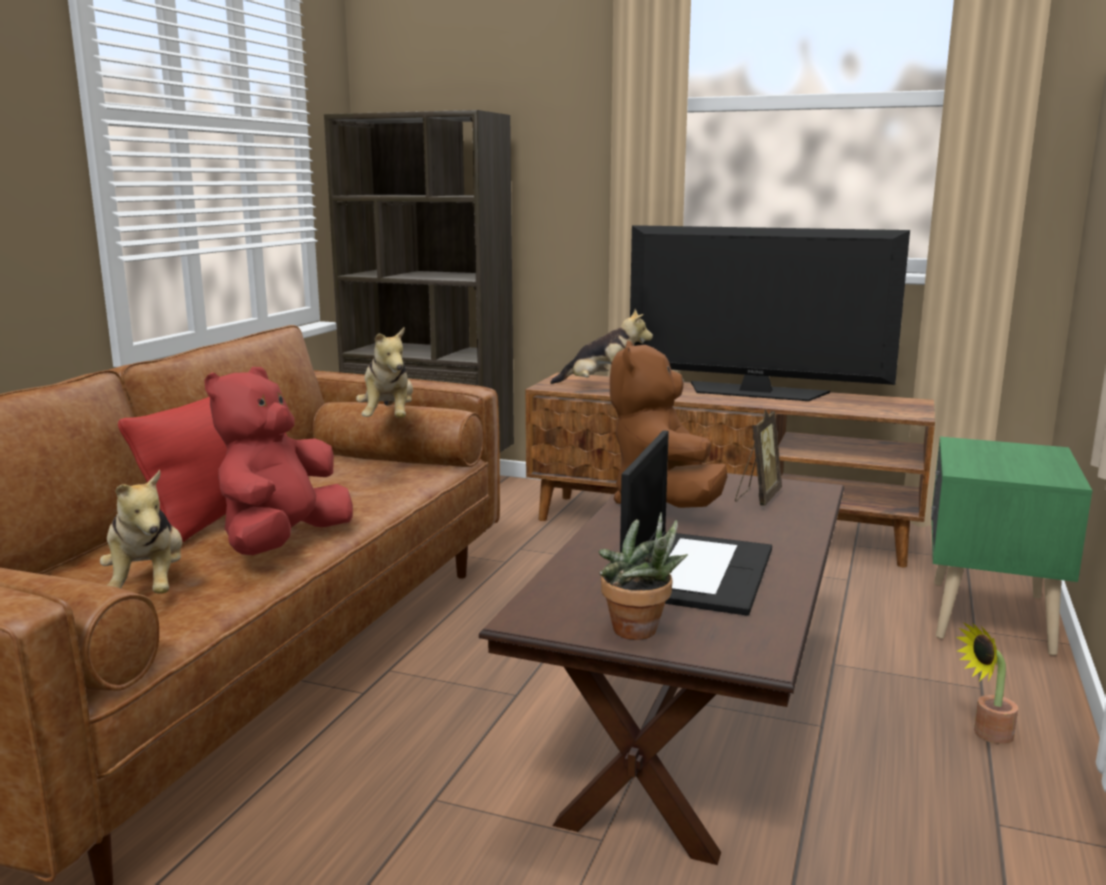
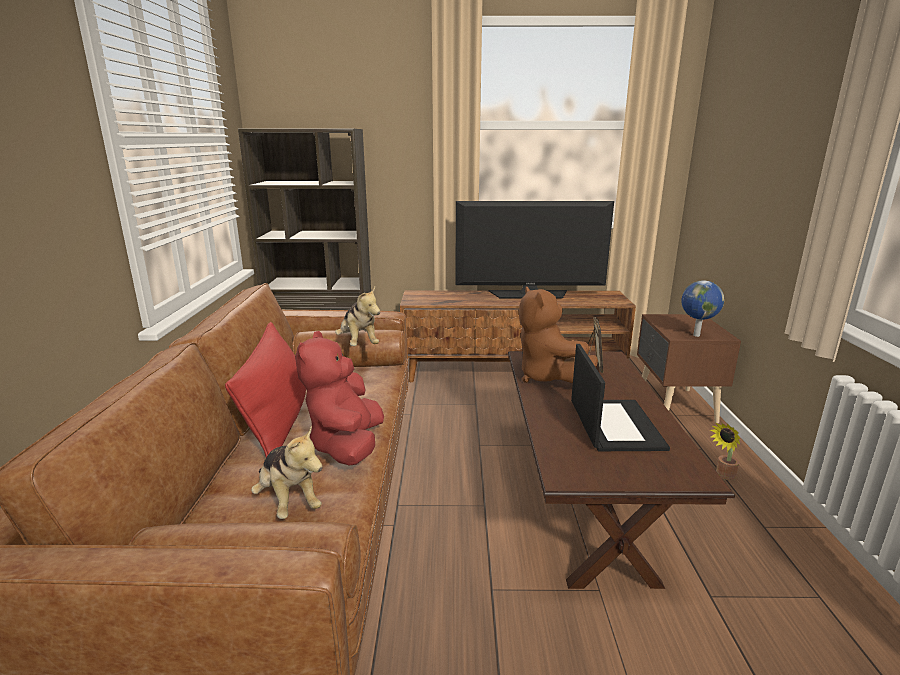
camera: 20 degrees left, 5 degrees up
plush toy [550,309,653,384] -> none
potted plant [599,513,688,640] -> none
green nightstand [931,437,1092,655] -> brown nightstand [637,314,741,423]
none -> globe [681,281,724,337]

